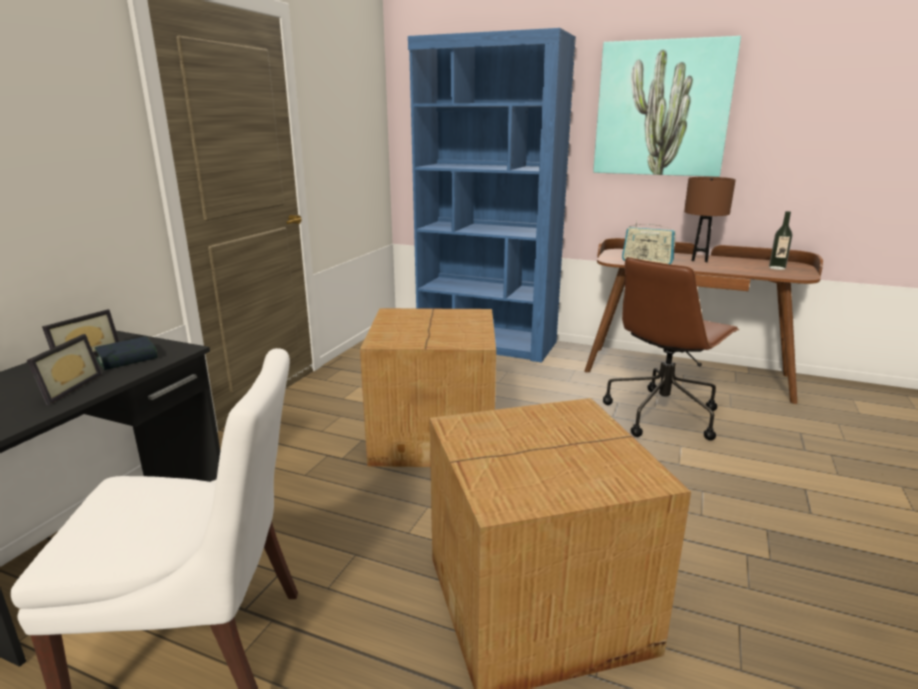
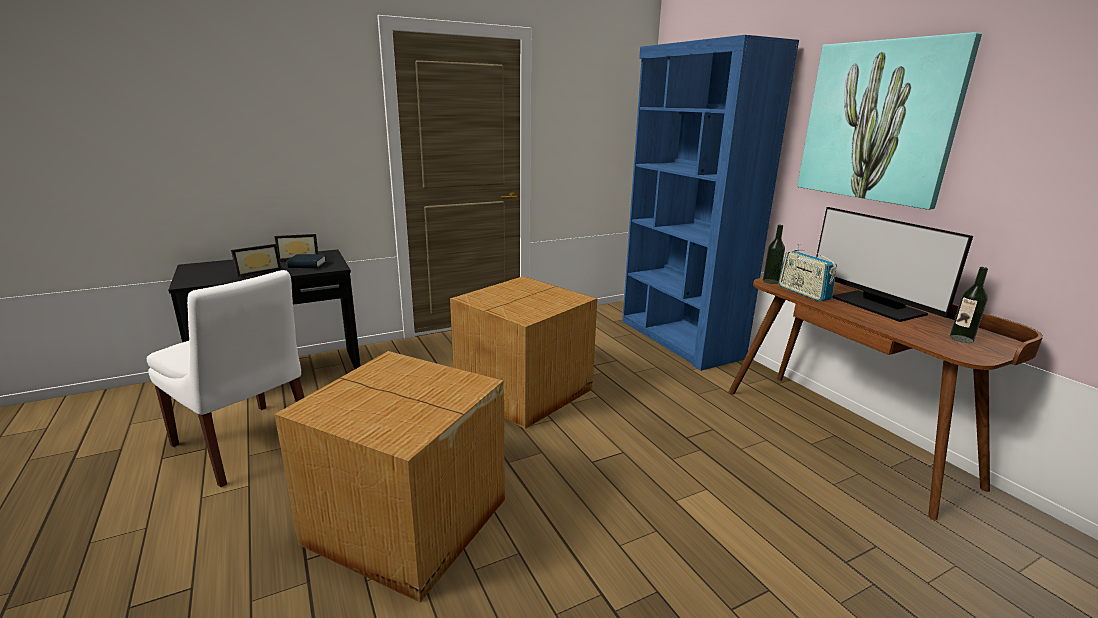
camera: 40 degrees right, 0 degrees up
brown office chair [603,257,740,441] -> none
brown table lamp [684,177,736,262] -> monitor [816,207,973,322]
none -> bottle [763,225,785,284]

